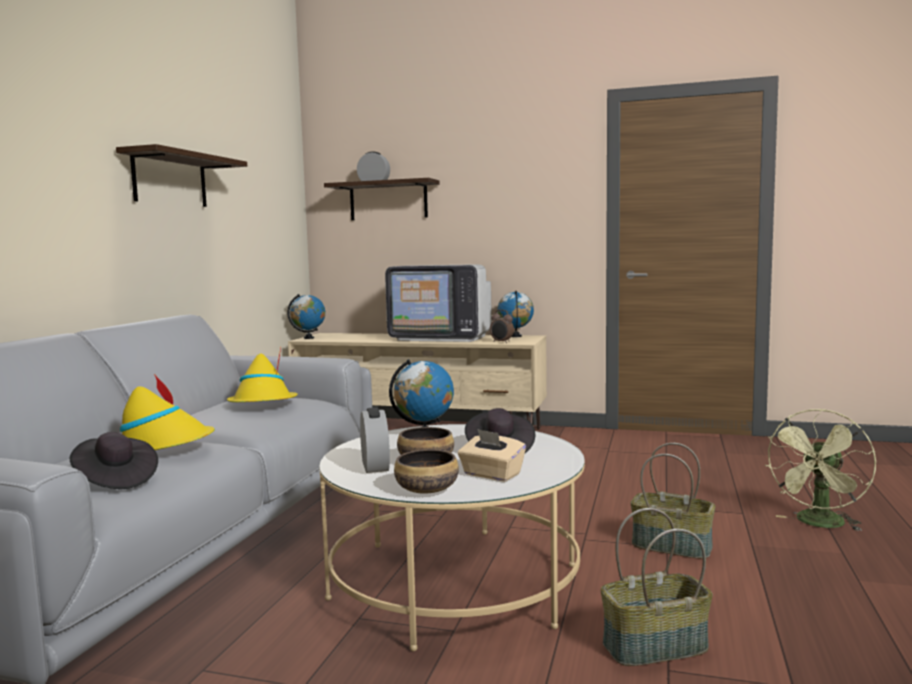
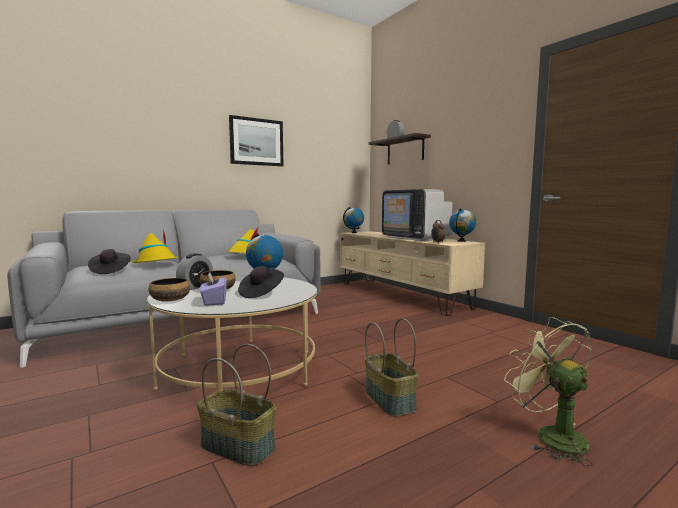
camera: 40 degrees right, 0 degrees up
shelf [116,144,247,207] -> picture [229,115,283,166]
beige tissue box [458,429,526,481] -> purple tissue box [200,272,227,306]
green fan [765,409,876,531] -> green fan turned 75 degrees clockwise [504,317,593,466]

